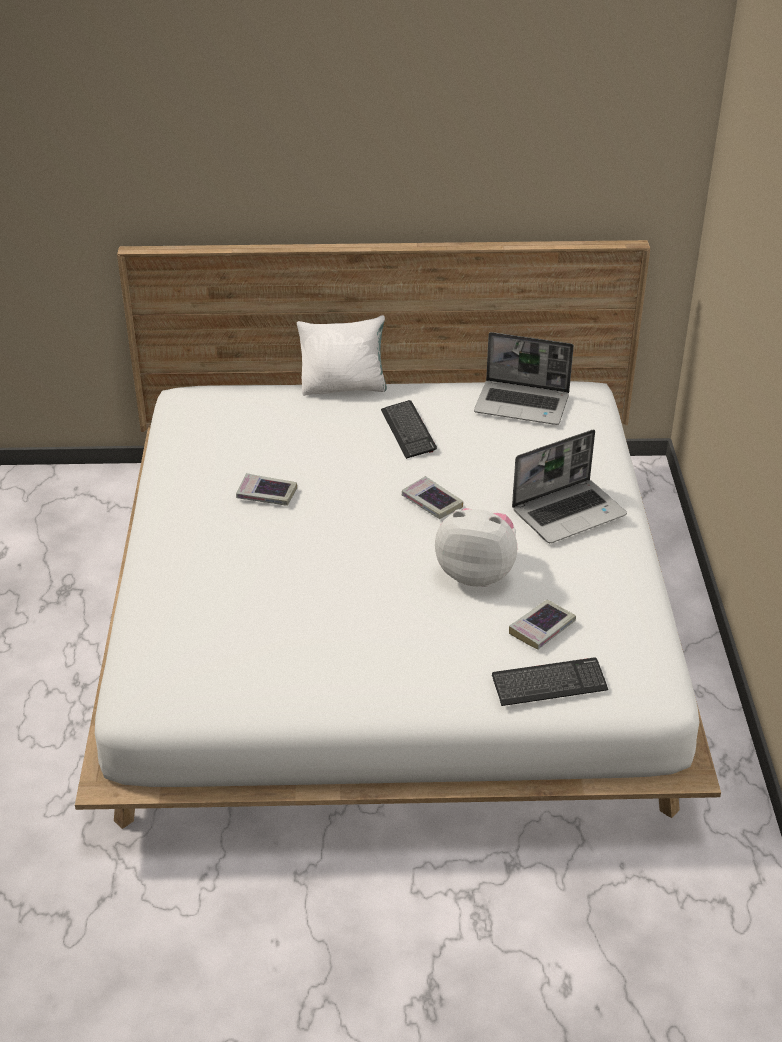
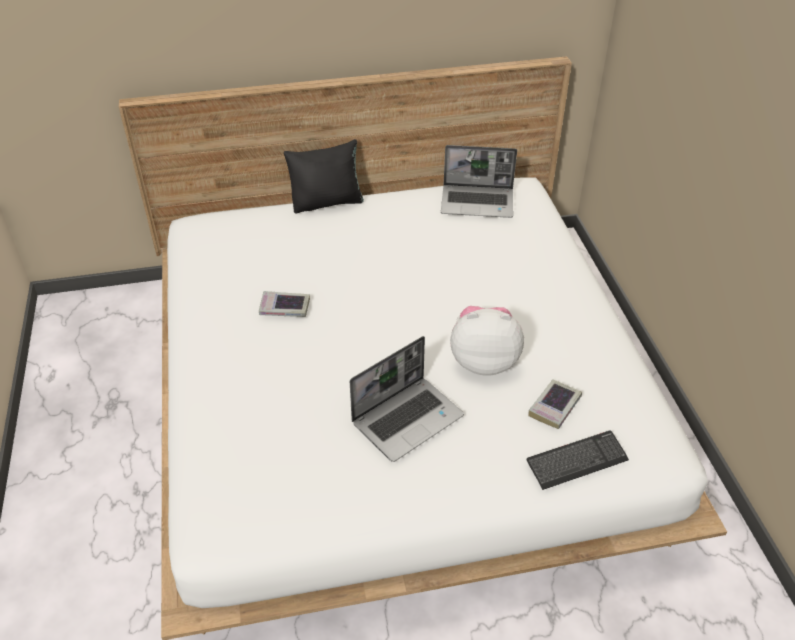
camera: 10 degrees left, 5 degrees up
white pillow [297,315,387,396] -> black pillow [284,139,364,214]
keyboard [381,400,437,459] -> none
book [402,476,463,519] -> none
laptop [512,429,627,543] -> laptop moved to [350,336,464,462]

